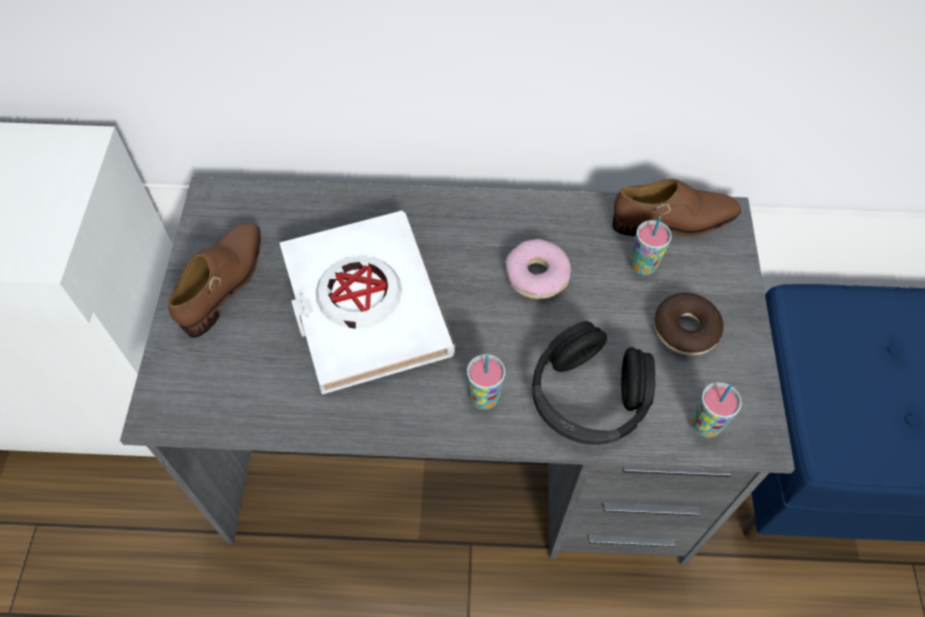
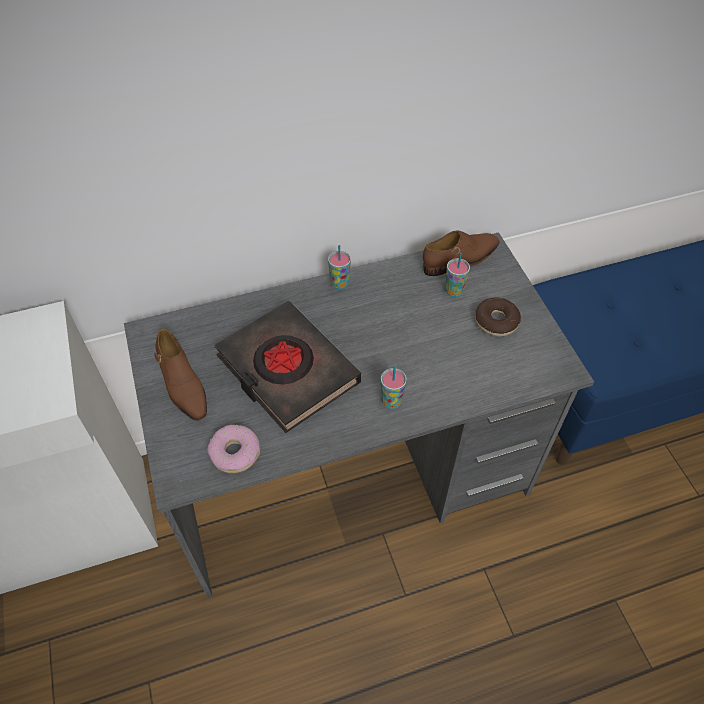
camera: 20 degrees left, 5 degrees down
brown shoe [168,223,261,338] -> brown shoe turned 150 degrees clockwise [154,328,207,421]
white book [280,211,455,394] -> black book [214,301,361,433]
donut [505,239,571,299] -> donut moved to [207,425,260,473]
black headphones [532,321,656,445] -> none
cup [691,382,742,437] -> cup moved to [328,245,351,289]

